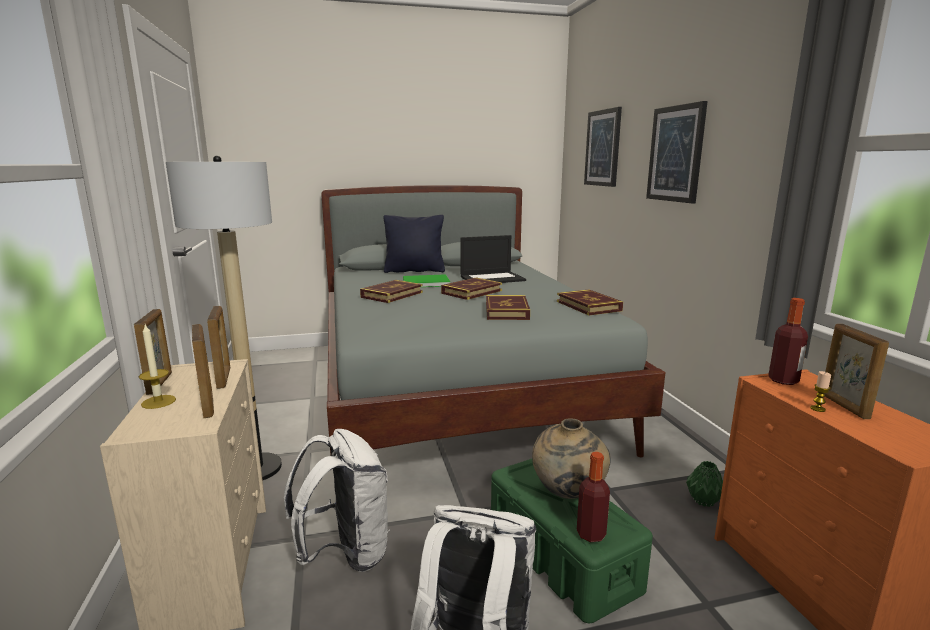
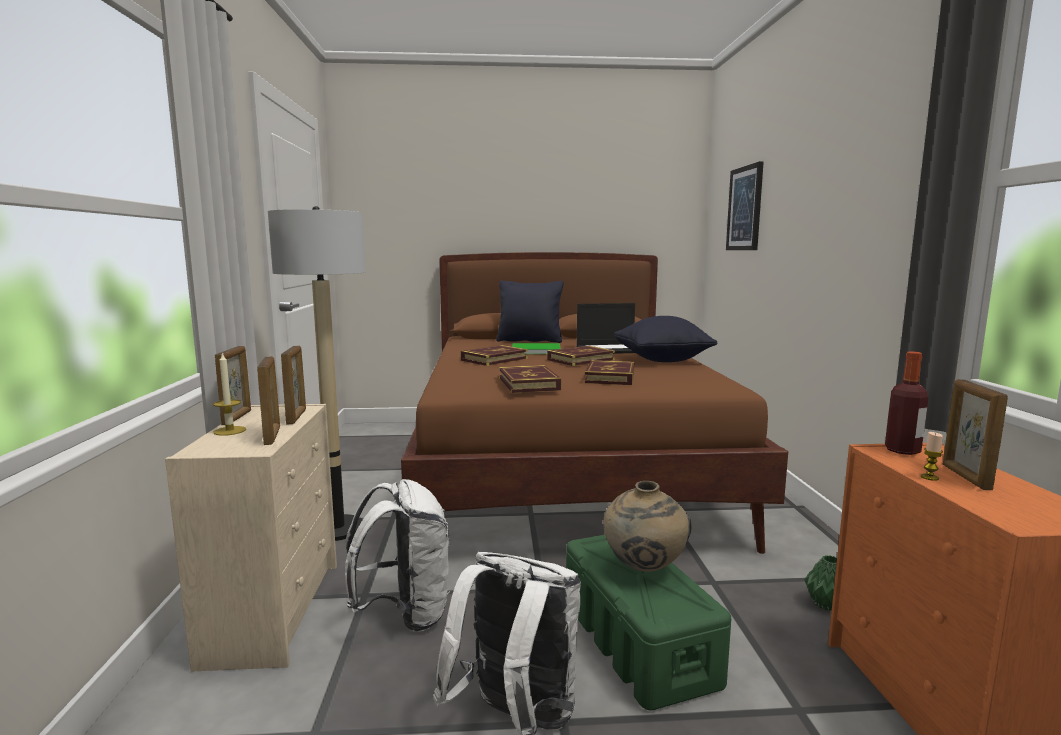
camera: 10 degrees right, 5 degrees down
grey bed [321,185,666,457] -> brown bed [401,252,788,554]
book [557,289,623,315] -> book moved to [499,365,561,393]
bottle [577,452,610,542] -> none
picture [646,101,708,203] -> none
none -> black pillow [614,316,717,362]

